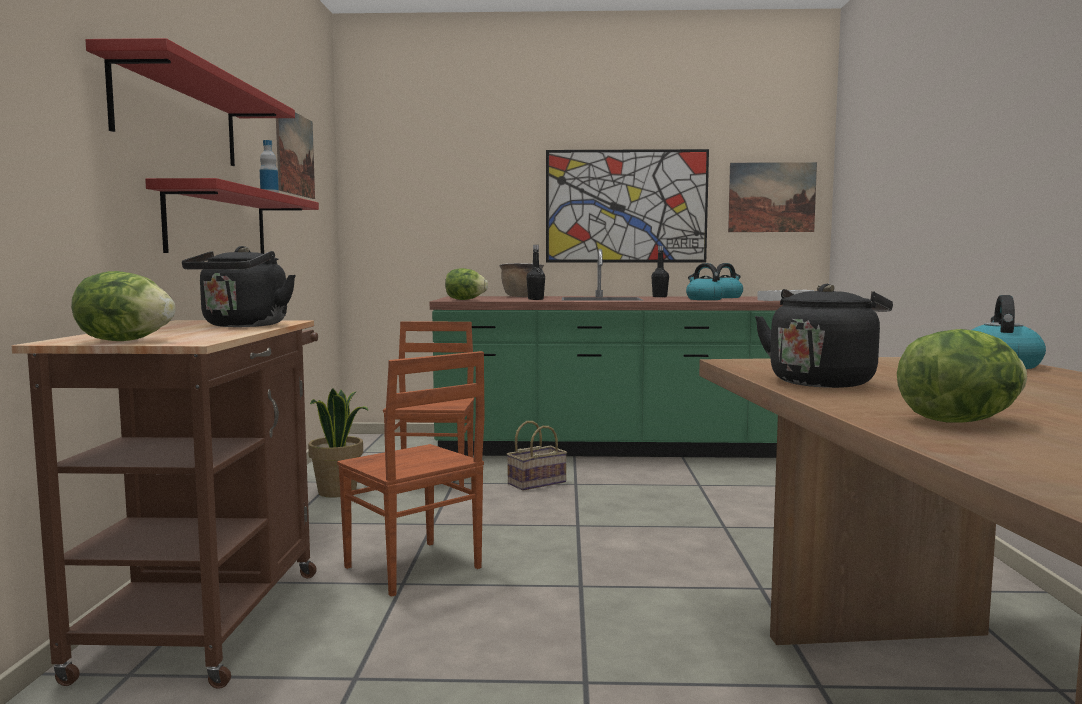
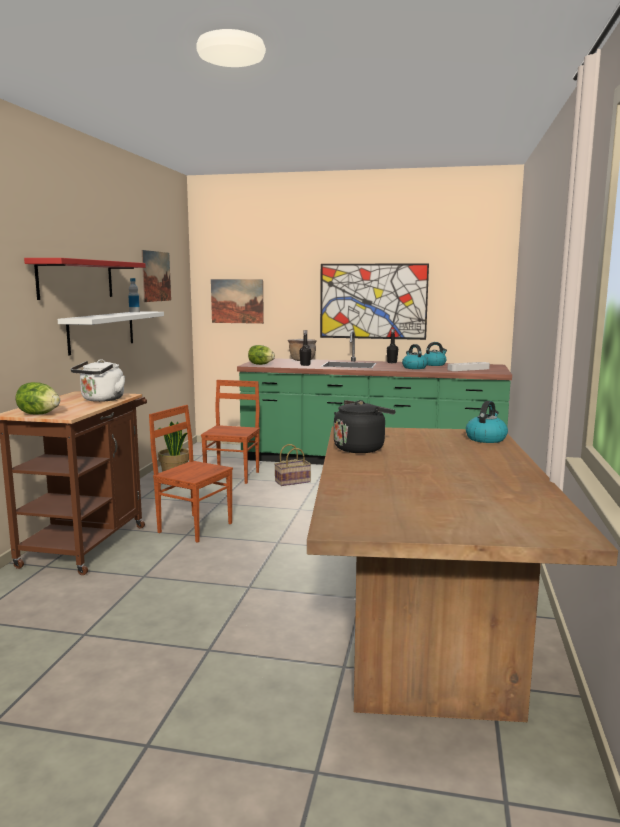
camera: 10 degrees right, 5 degrees up
red shelf [145,178,319,254] -> white shelf [58,311,164,356]
black kettle [182,246,296,327] -> white kettle [71,359,125,402]
brown chair [337,351,485,597] -> brown chair turned 150 degrees clockwise [149,405,233,543]
picture [728,162,817,232] -> picture moved to [211,279,264,324]
lettuce [897,329,1027,423] -> none

